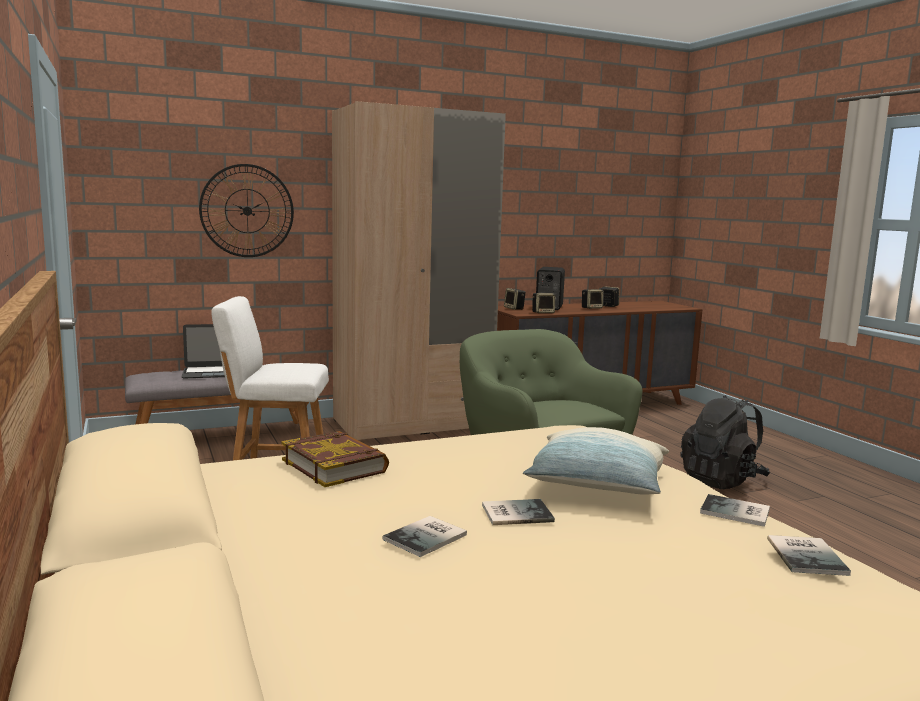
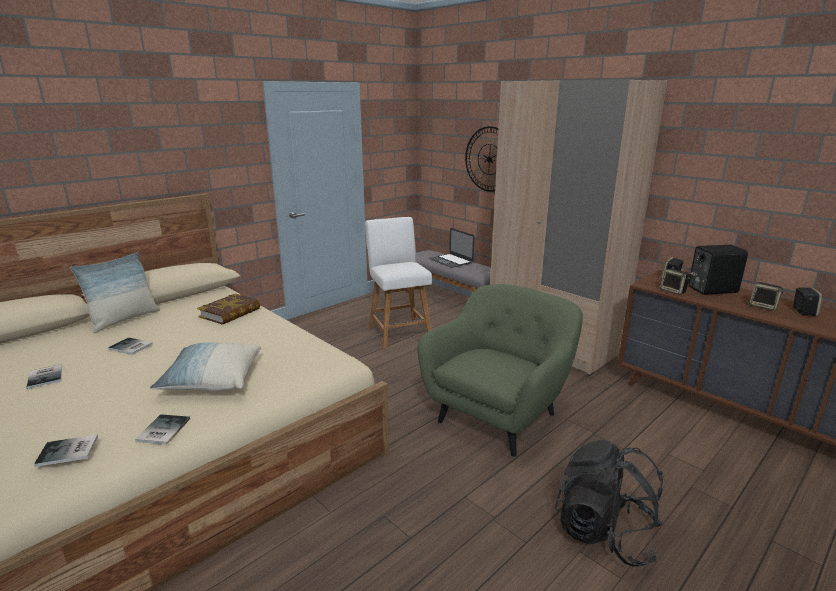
camera: 70 degrees right, 10 degrees up
book [482,499,555,525] -> book moved to [26,364,62,389]
none -> pillow [70,252,160,333]

